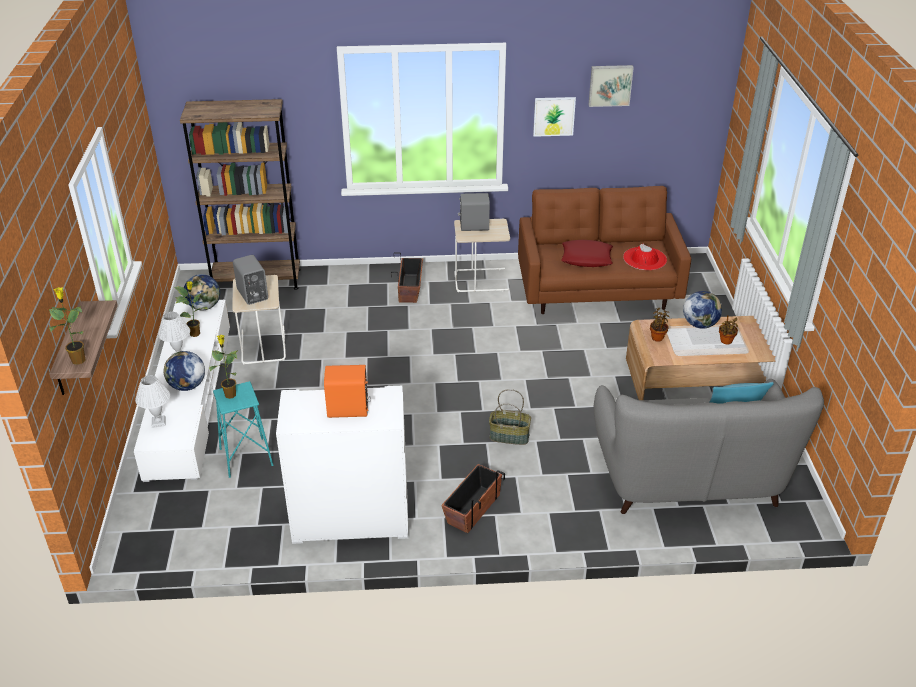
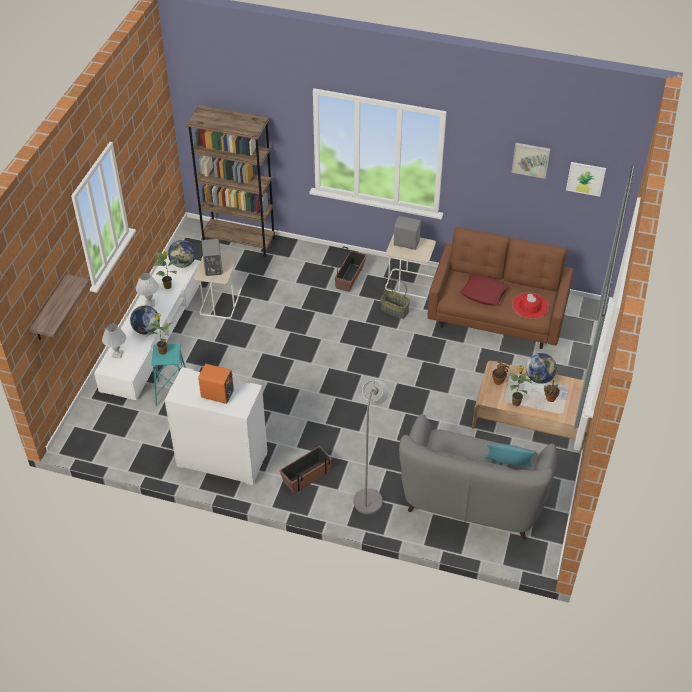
camera: 20 degrees right, 10 degrees up
potted plant [49,287,86,365] -> potted plant moved to [510,365,532,406]
basket [489,389,531,445] -> basket moved to [381,279,410,319]
picture [533,97,576,137] -> picture moved to [566,162,606,197]
none -> grey floor lamp [353,380,388,514]

